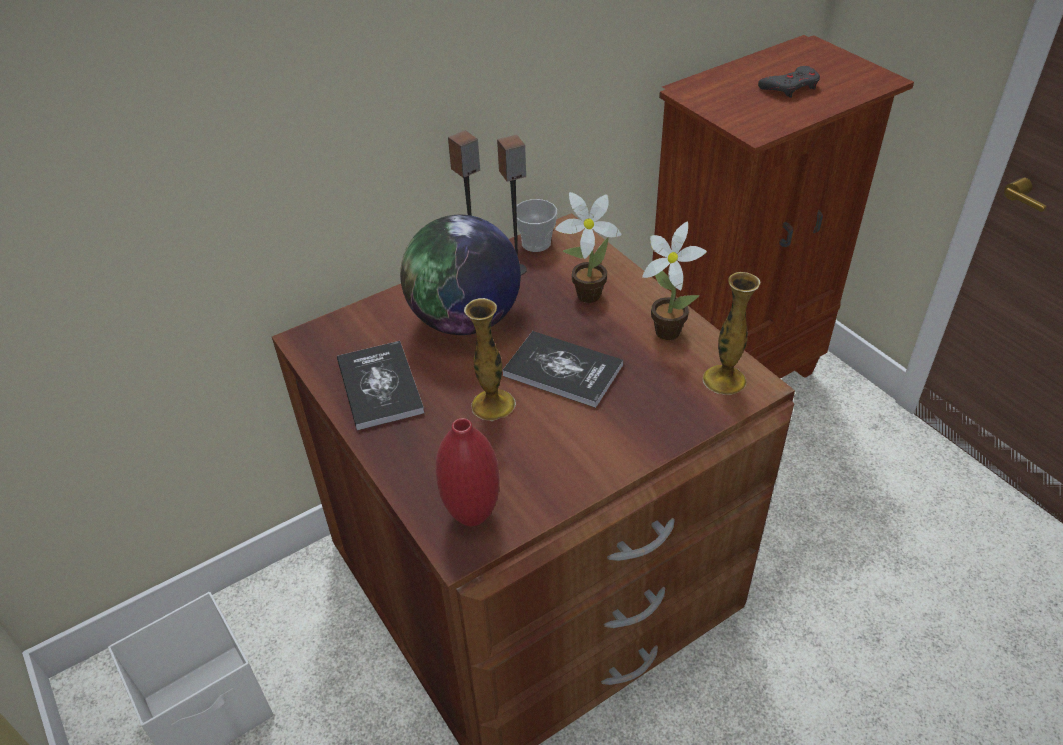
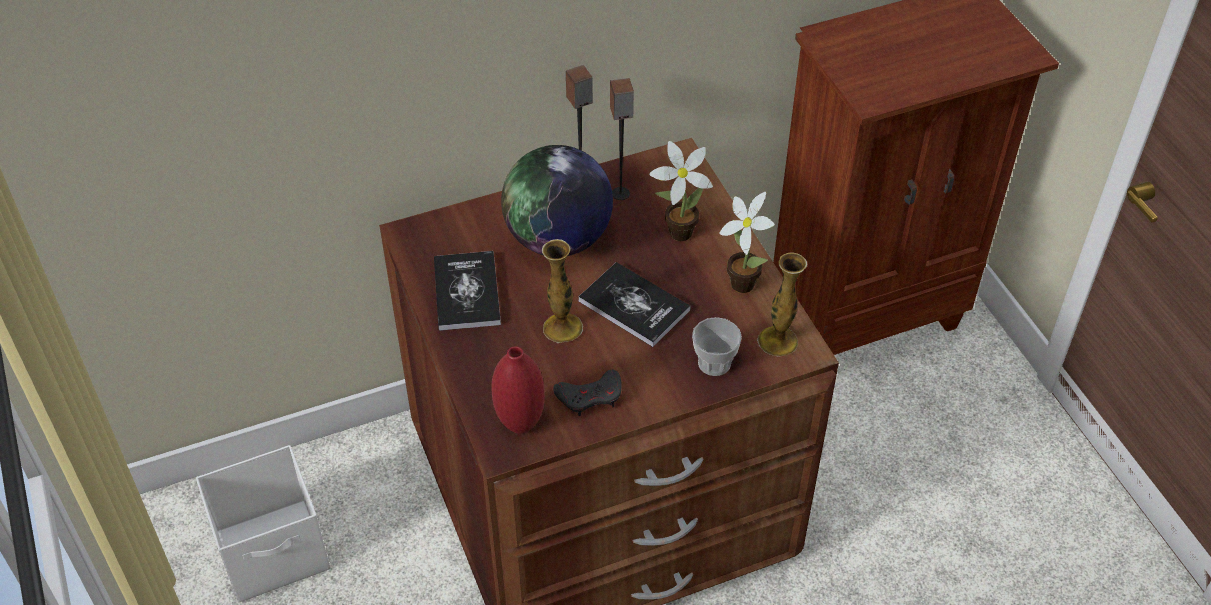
camera: 10 degrees right, 5 degrees up
cup [516,199,557,252] -> cup moved to [692,317,742,376]
grey game controller [758,66,820,98] -> grey game controller moved to [553,370,622,416]

